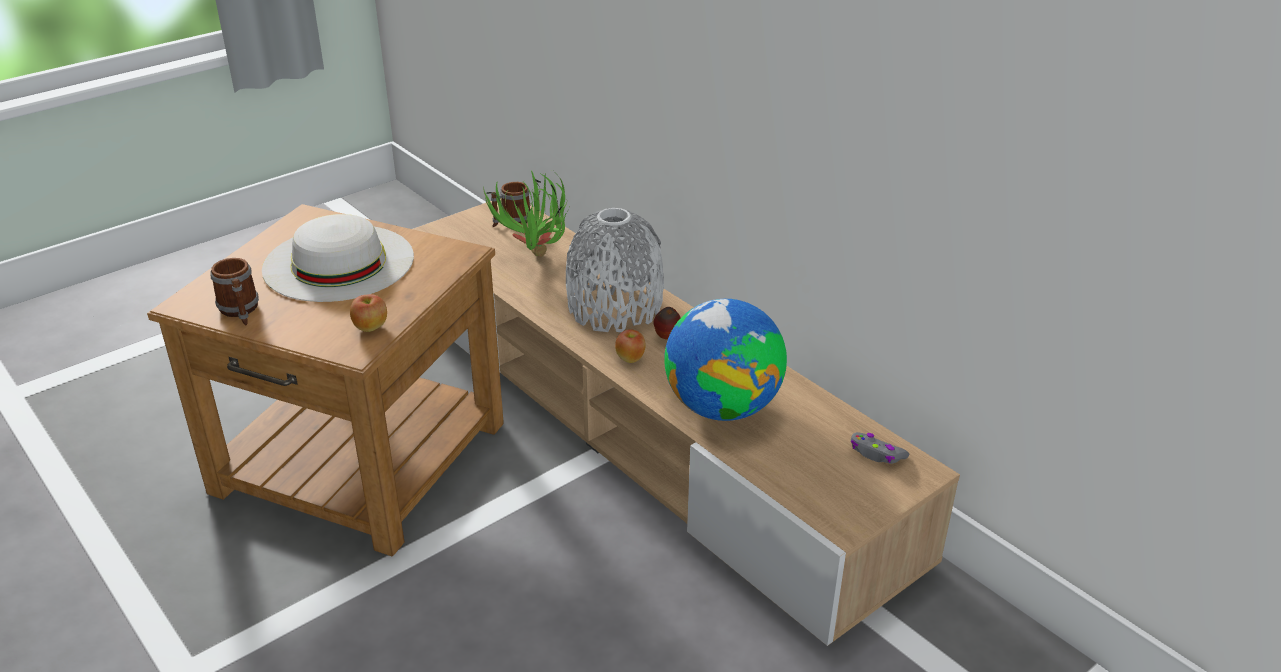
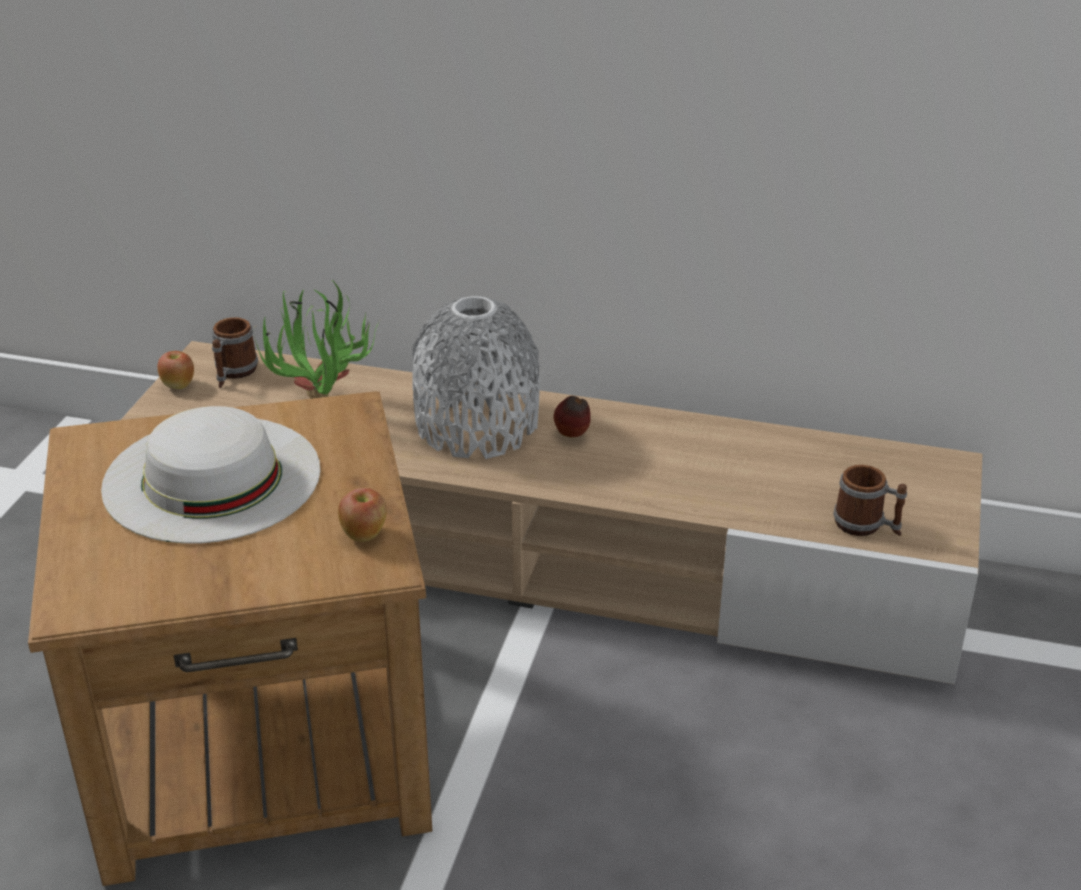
camera: 35 degrees left, 0 degrees up
mug [210,258,259,325] -> mug moved to [833,465,907,536]
apple [615,329,646,363] -> apple moved to [157,351,194,389]
globe [664,299,787,421] -> none
grey game controller [851,432,909,464] -> none

